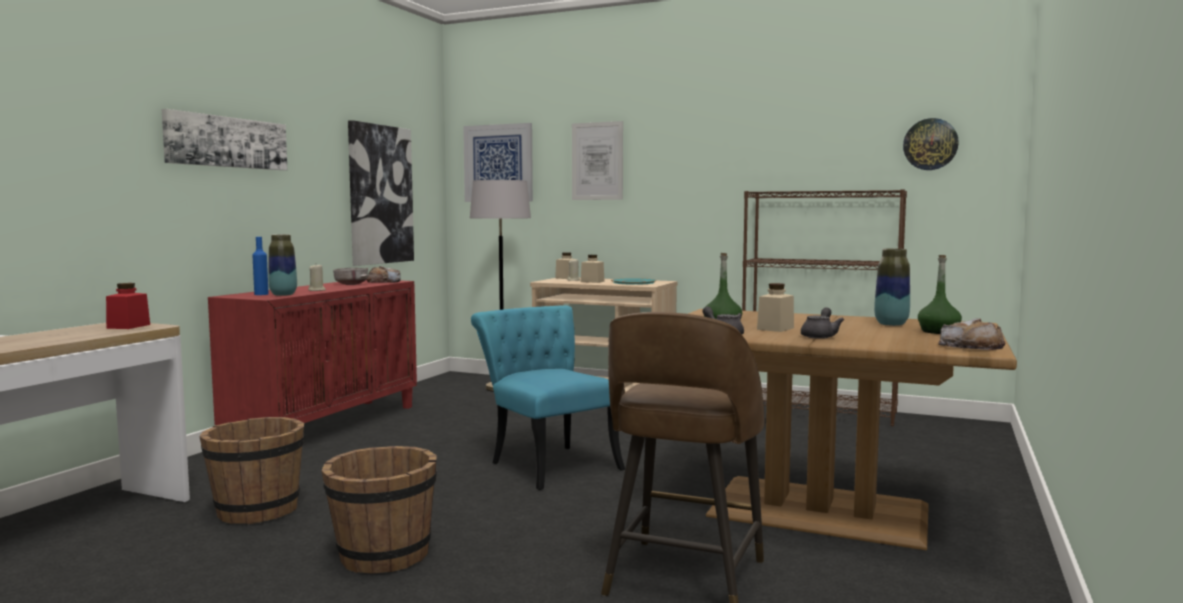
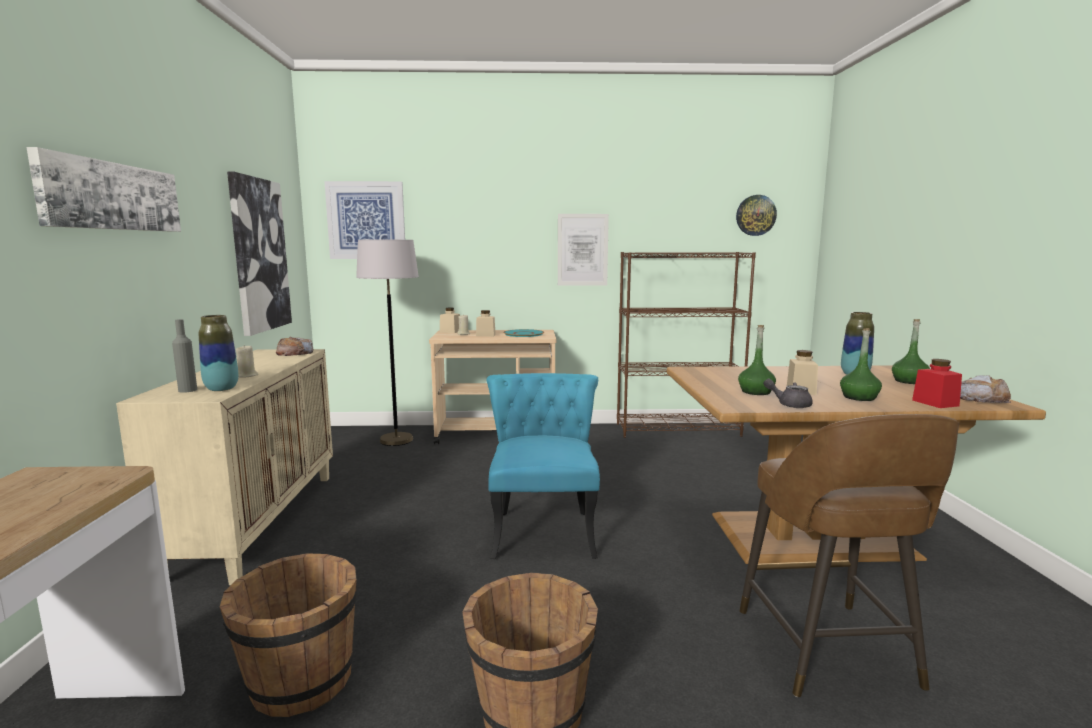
camera: 25 degrees left, 5 degrees up
red jar [106,283,150,329] -> red jar moved to [912,359,962,408]
red cabinet [208,280,417,425] -> beige cabinet [116,349,333,585]
blue bottle [252,237,269,295] -> grey bottle [172,319,197,393]
grey bowl [333,268,368,285] -> none
turquoise chair [471,305,625,490] -> turquoise chair turned 60 degrees clockwise [487,373,600,559]
picture [572,121,623,200] -> picture moved to [558,214,609,286]
grey teapot [801,307,844,339] -> green bottle [840,328,882,401]

